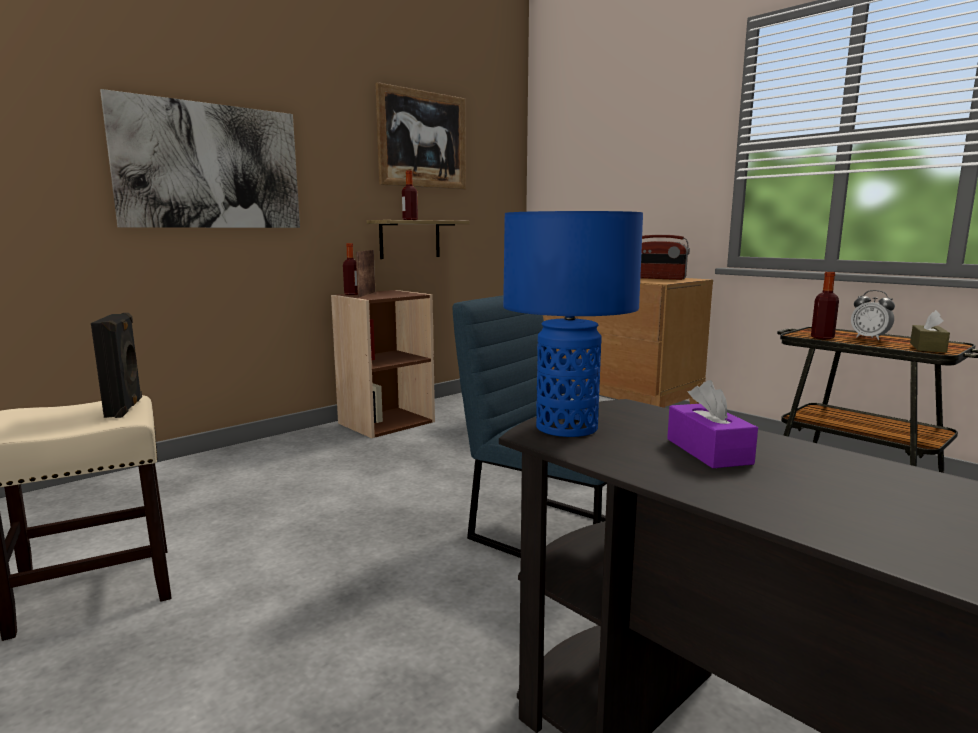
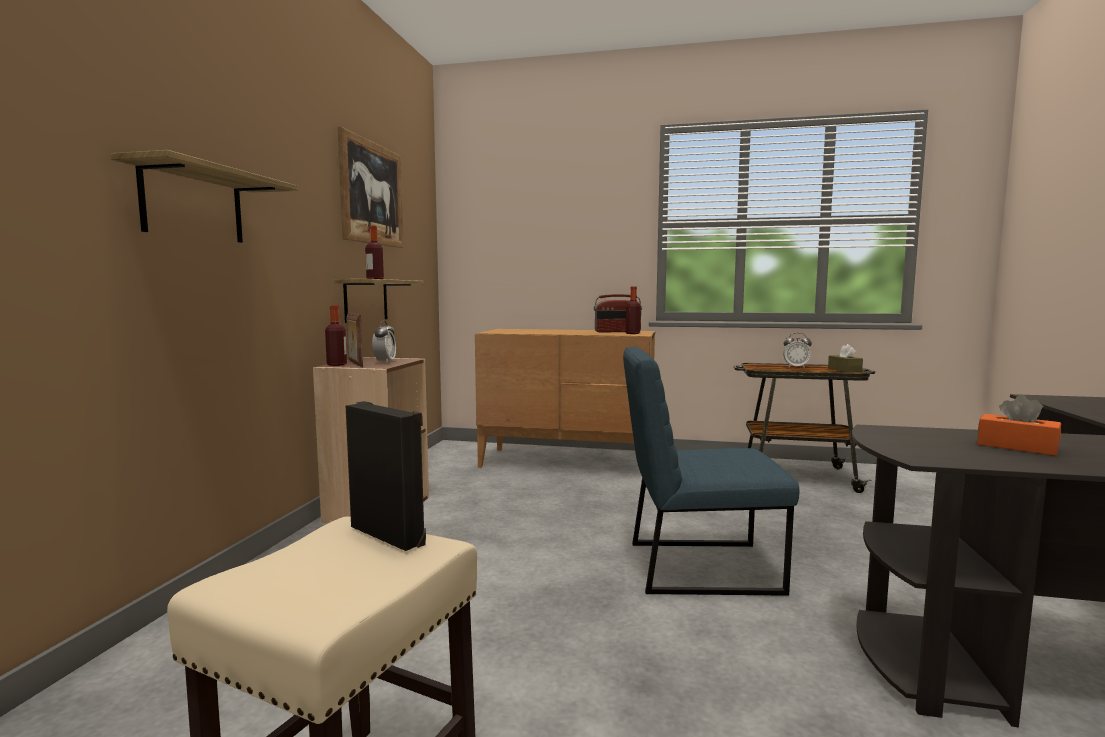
camera: 35 degrees left, 5 degrees down
picture [100,89,300,228] -> shelf [110,150,298,243]
blue table lamp [503,211,643,437] -> none
purple tissue box [667,380,758,468] -> orange tissue box [977,395,1061,456]
bottle [811,272,839,339] -> bottle moved to [626,286,641,334]
none -> alarm clock [372,320,396,363]

